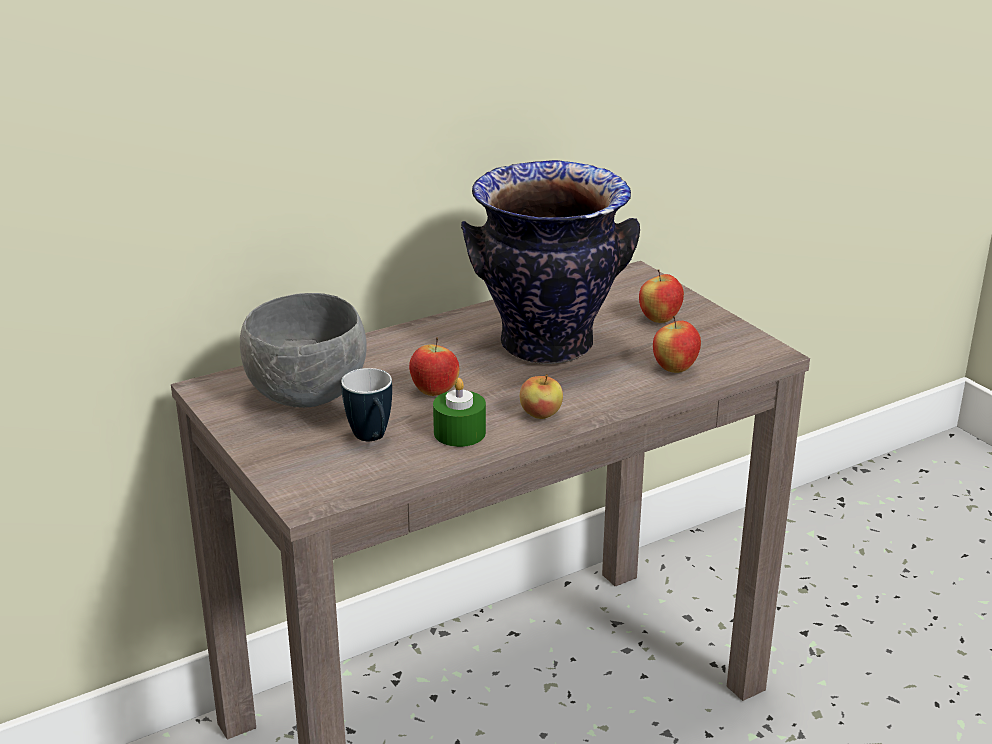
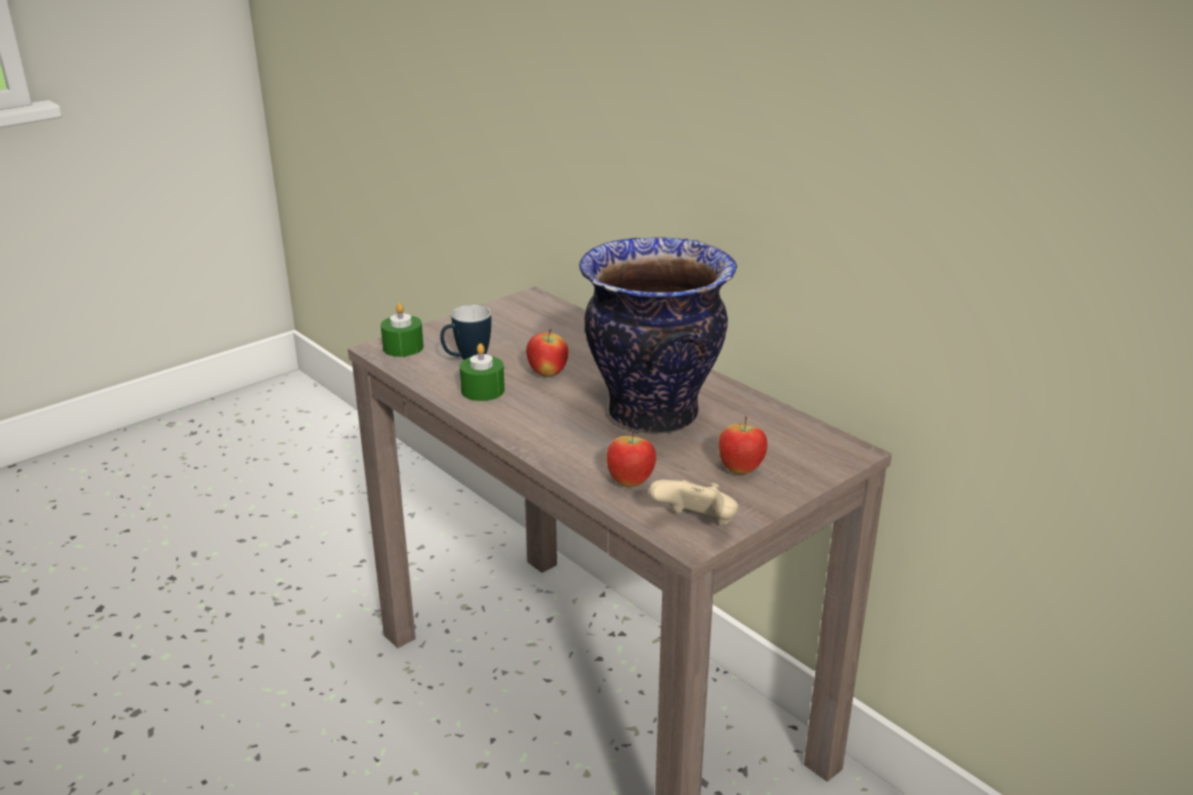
camera: 80 degrees right, 0 degrees up
grey bowl [240,293,367,408] -> none
apple [520,374,563,419] -> none
none -> green candle [381,303,424,357]
none -> beige game controller [649,480,738,525]

